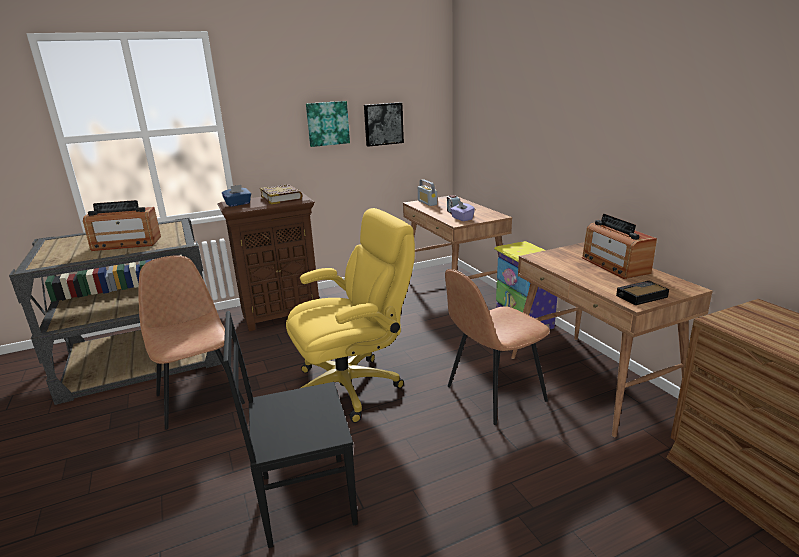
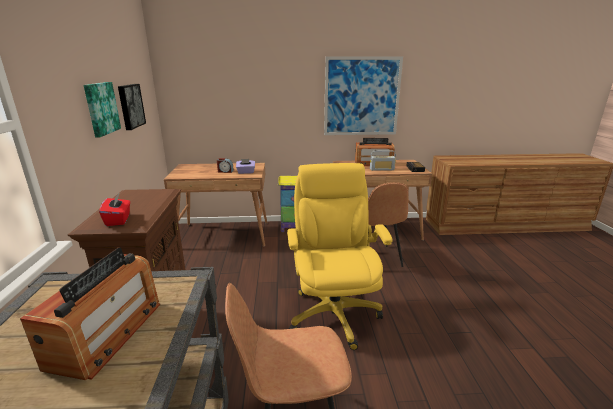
camera: 70 degrees left, 0 degrees up
blue tissue box [222,185,251,207] -> red tissue box [99,192,130,226]
black chair [223,311,358,548] -> none
book [260,184,303,204] -> none
radio [418,179,437,206] -> radio moved to [370,150,396,171]
none -> picture [324,56,403,135]

